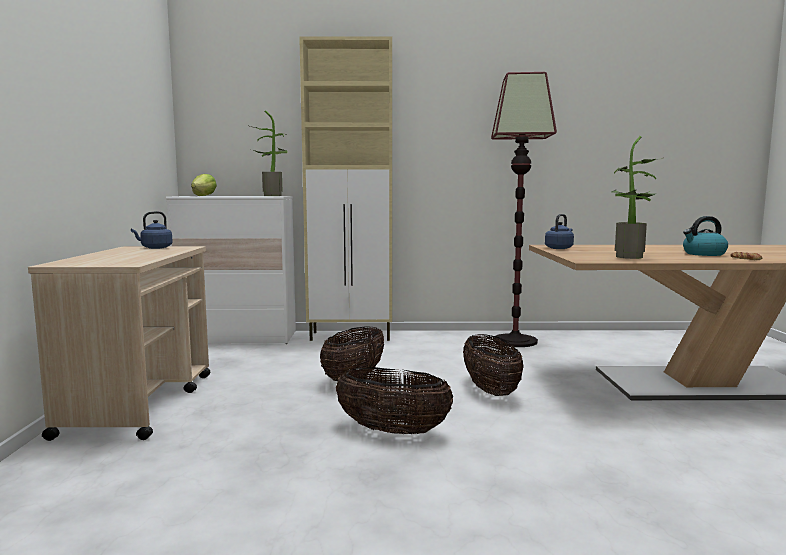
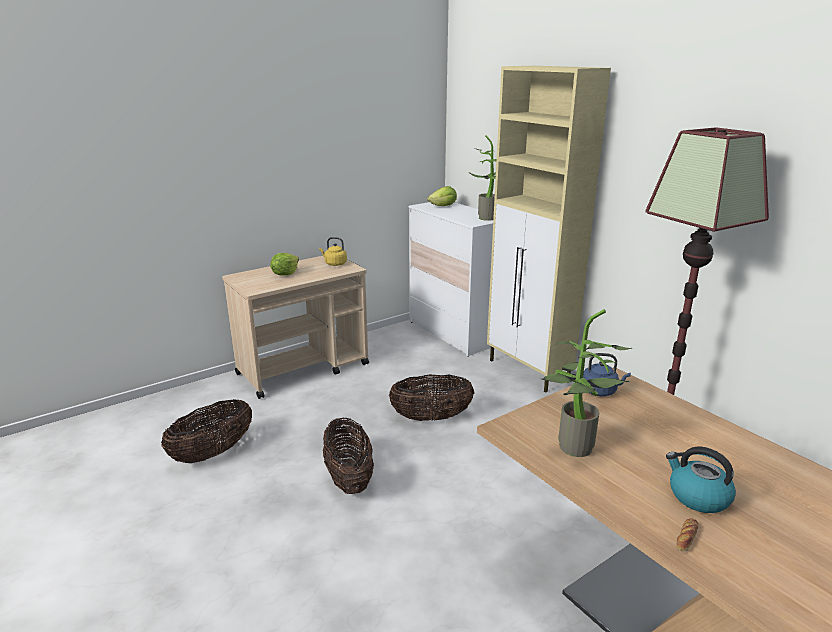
camera: 55 degrees right, 15 degrees up
blue kettle [131,211,173,249] -> yellow kettle [319,237,347,266]
basket [463,334,524,396] -> basket moved to [161,399,252,463]
none -> lettuce [270,253,299,276]

